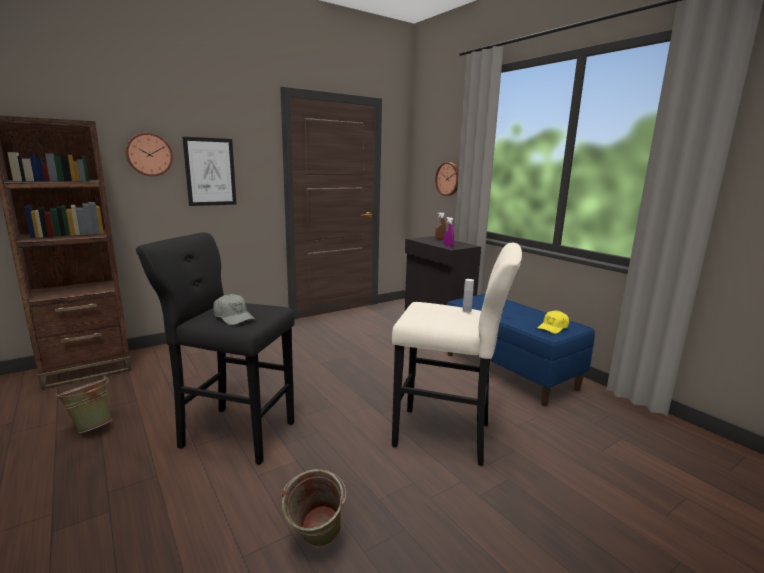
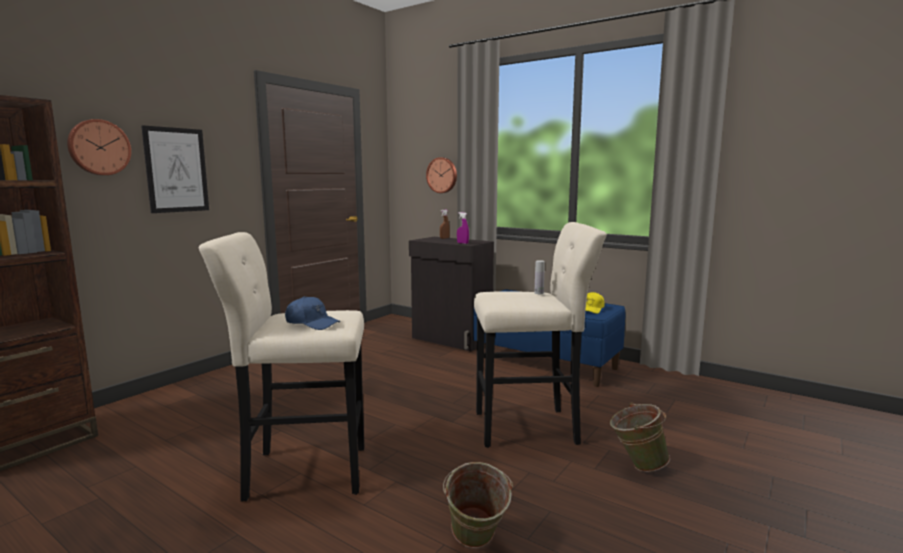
camera: 20 degrees left, 5 degrees down
green bucket [55,376,112,433] -> green bucket moved to [610,403,670,472]
black stool [136,232,294,465] -> beige stool [199,232,364,502]
grey cap [213,294,255,325] -> blue cap [285,296,341,330]

